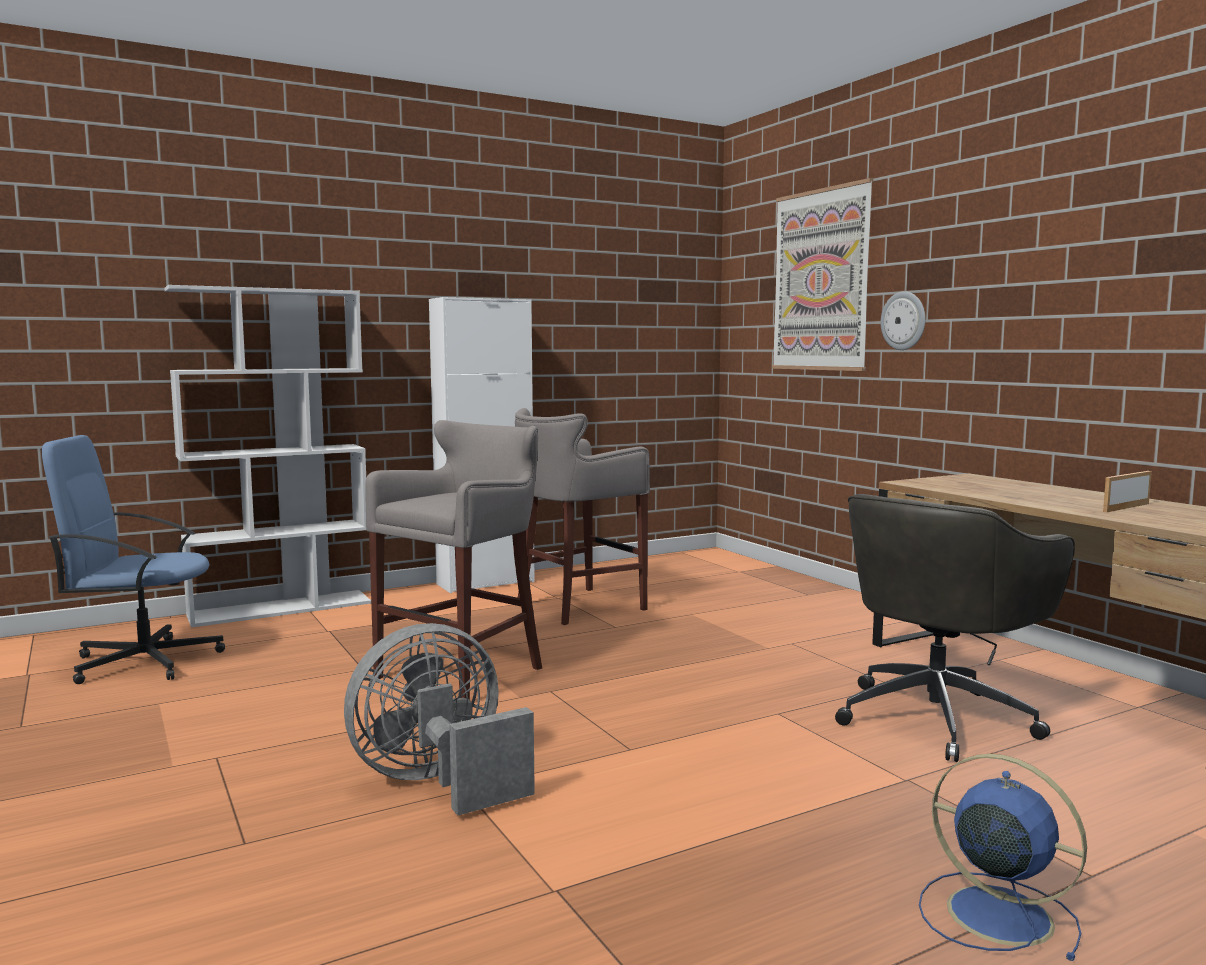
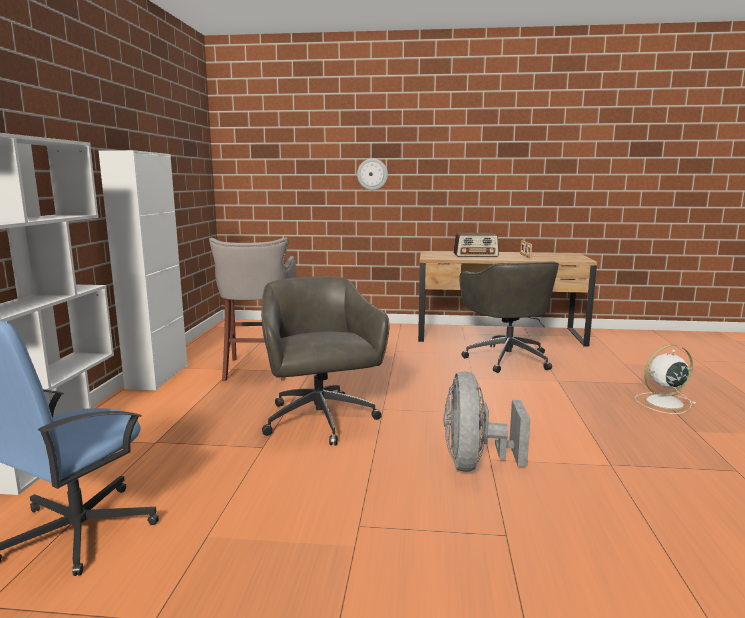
camera: 55 degrees left, 5 degrees up
grey stool [366,420,542,700] -> grey office chair [261,276,389,446]
picture [772,178,873,371] -> none
blue fan [919,754,1087,961] -> white fan [635,345,697,414]
none -> radio [453,233,499,257]

